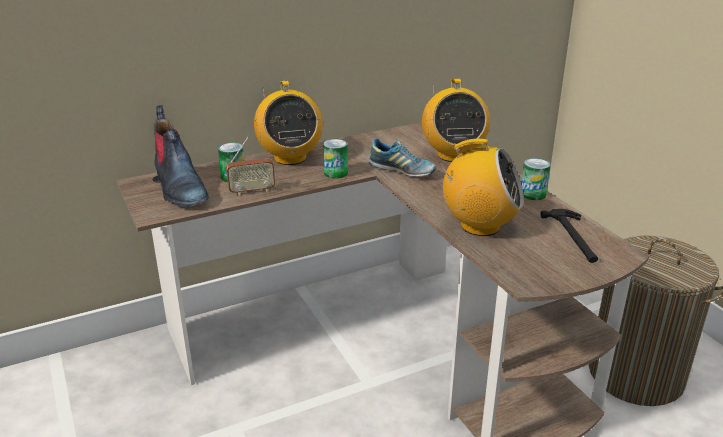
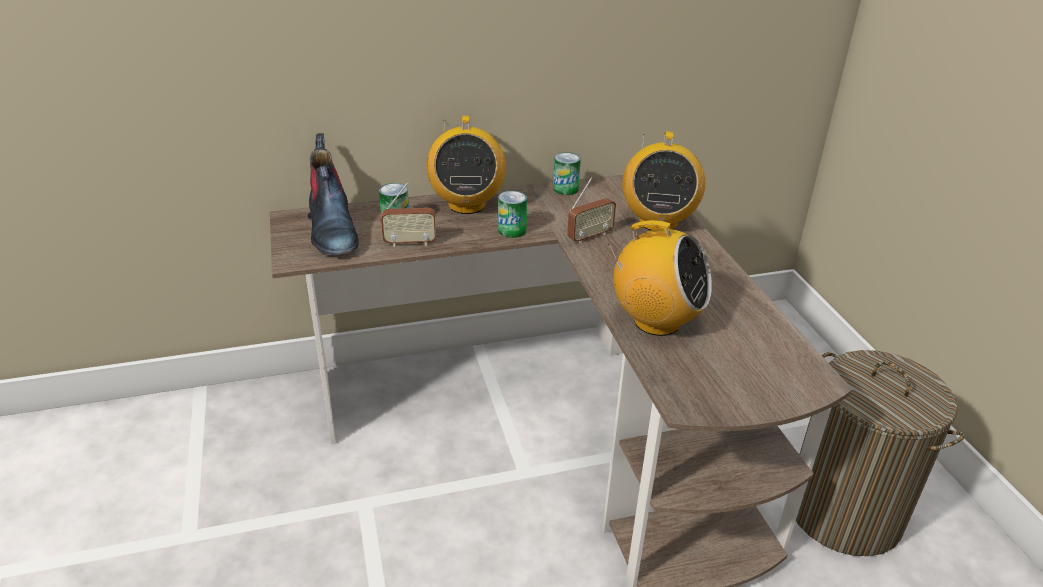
camera: 10 degrees right, 5 degrees up
shoe [369,138,436,177] -> radio [567,177,616,244]
can [521,158,551,200] -> can moved to [553,152,581,195]
hammer [540,209,598,263] -> none

